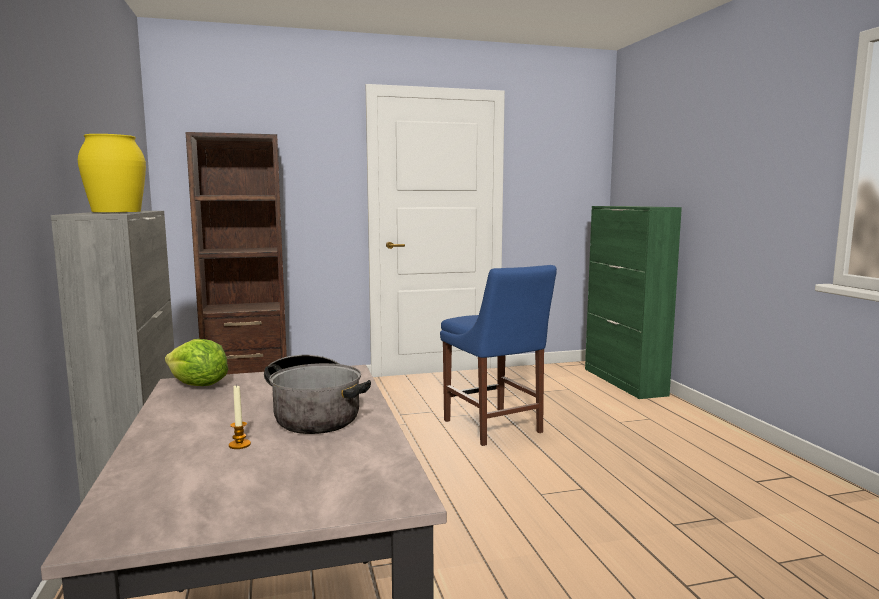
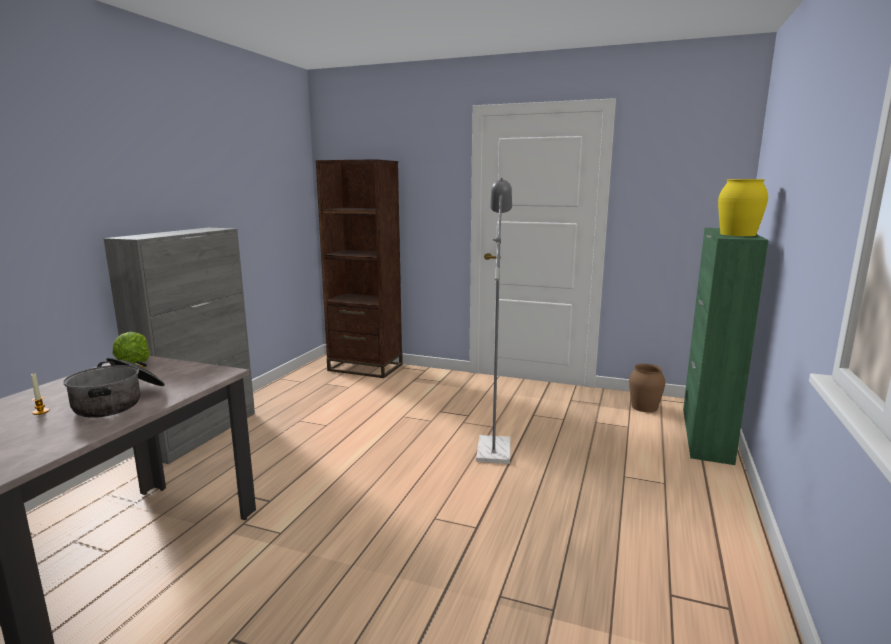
camera: 35 degrees right, 5 degrees up
yellow vase [78,134,146,212] -> yellow vase moved to [718,179,768,236]
blue chair [440,265,557,446] -> grey floor lamp [476,177,512,464]
none -> brown vase [629,364,665,412]

